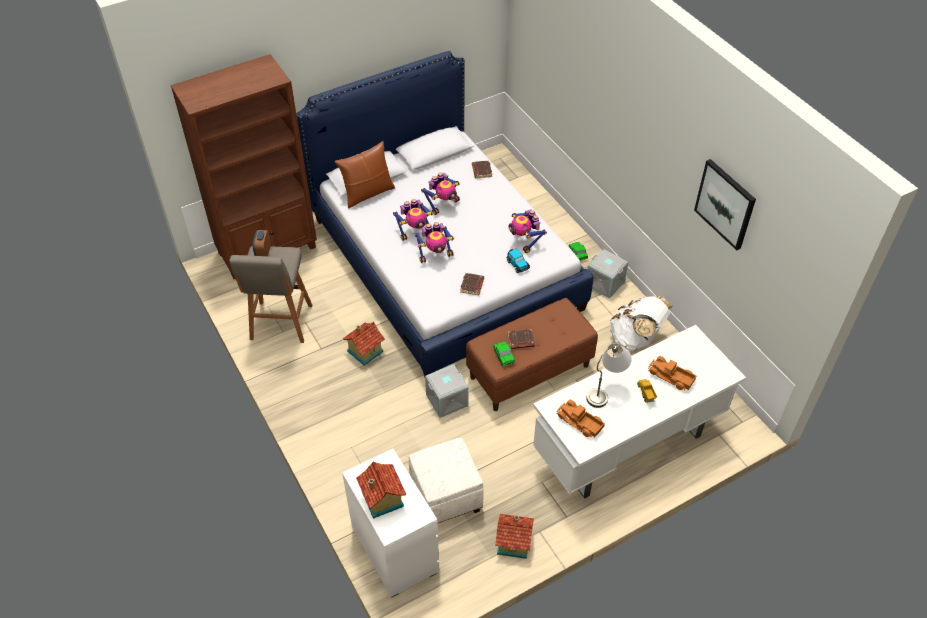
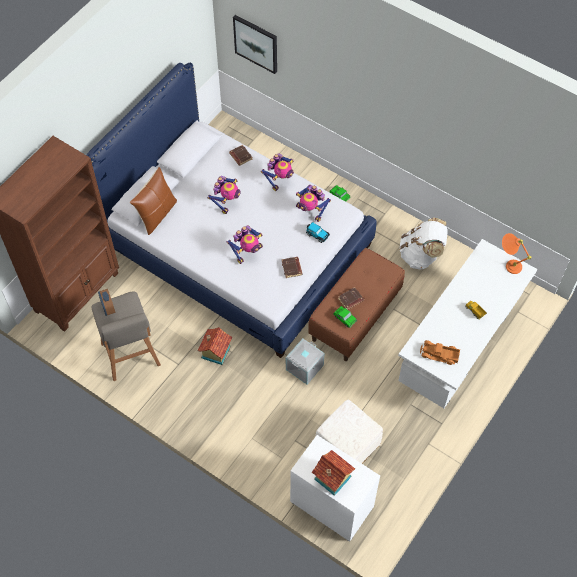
camera: 25 degrees left, 10 degrees up
toy robot [393,199,433,241] -> toy robot moved to [261,153,294,191]
toy house [495,514,534,559] -> none
grey table lamp [586,343,632,408] -> none
grey storage box [588,249,628,299] -> none
toy truck [648,356,696,390] -> none
picture [694,159,756,250] -> picture moved to [233,15,277,74]
none -> orange table lamp [502,233,532,274]

